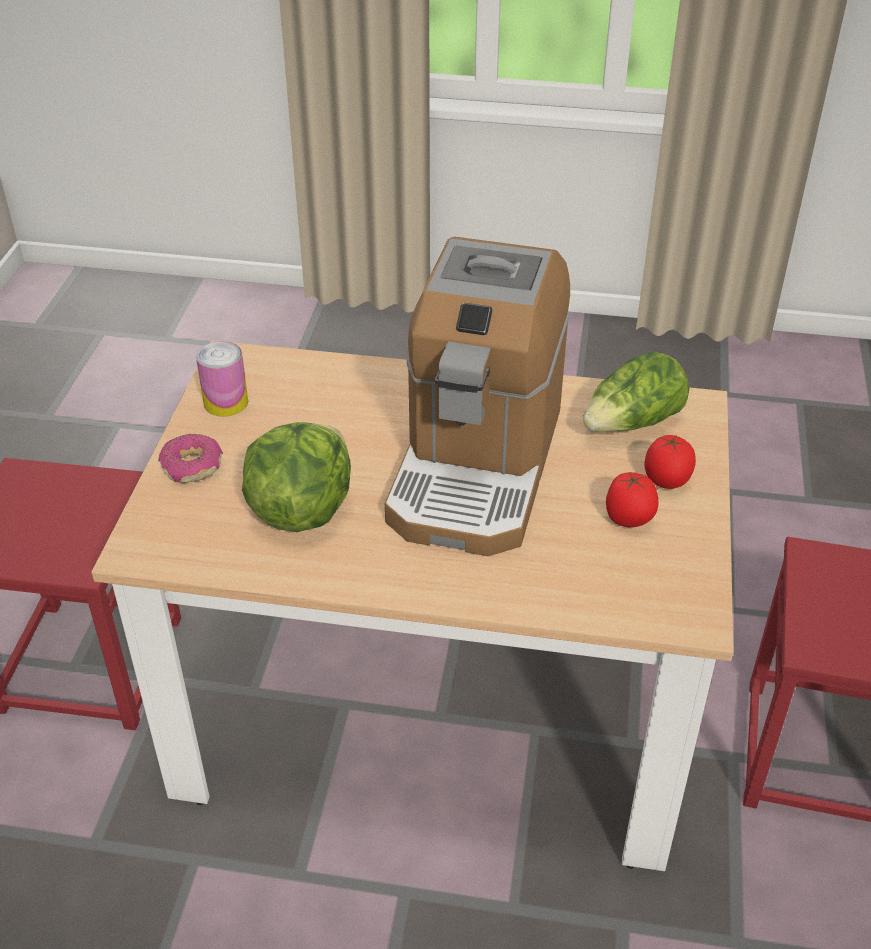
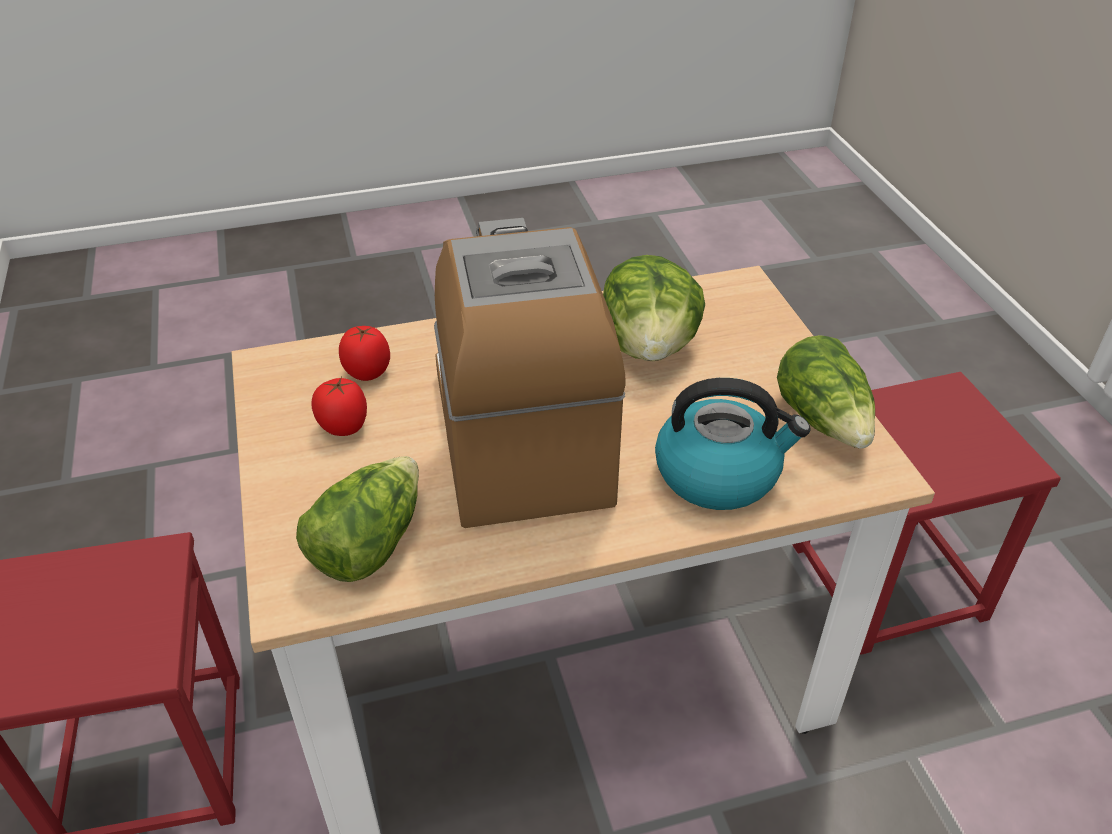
camera: 155 degrees right, 0 degrees up
donut [158,434,223,483] -> none
can [196,341,248,417] -> lettuce [777,335,875,449]
tomato [644,435,696,489] -> tomato moved to [339,326,390,381]
none -> kettle [655,378,810,510]

